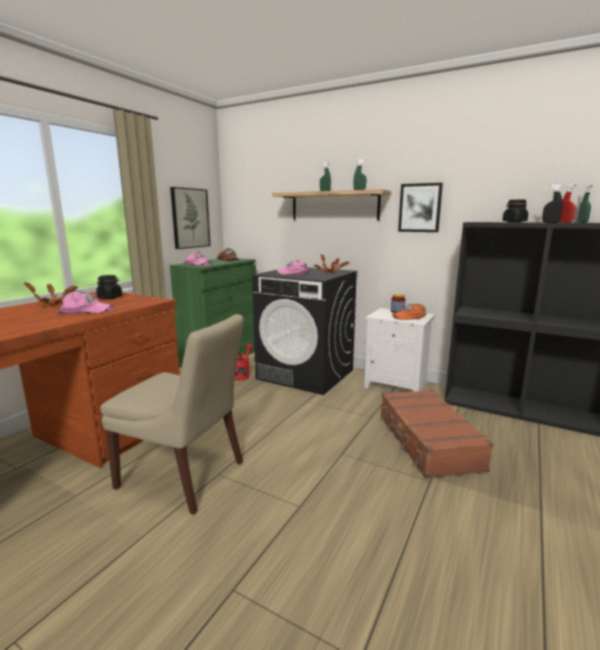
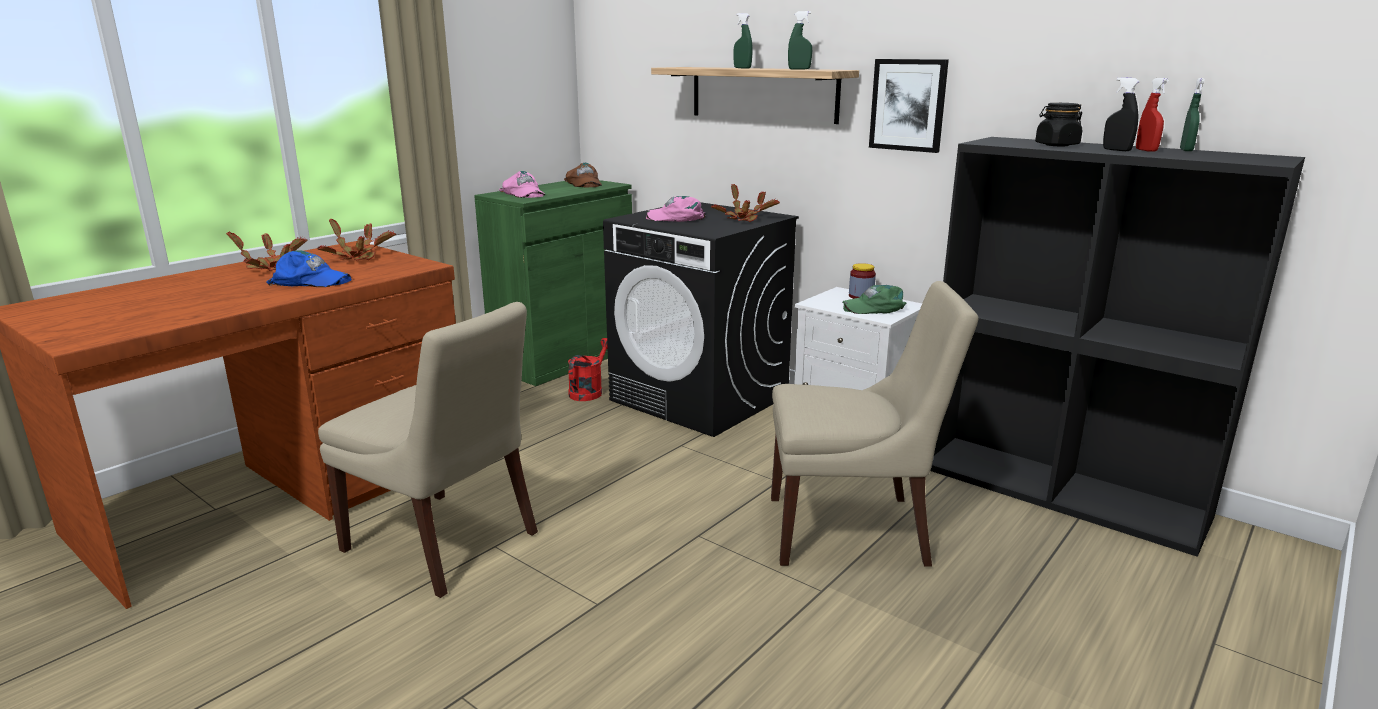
camera: 10 degrees right, 5 degrees up
pink cap [56,291,114,314] -> blue cap [266,250,352,287]
black jar [96,275,122,299] -> potted plant [317,219,396,260]
picture [170,187,210,249] -> none
brown suitcase [380,390,493,478] -> beige chair [771,281,978,567]
orange cap [392,304,427,320] -> green cap [842,285,906,314]

